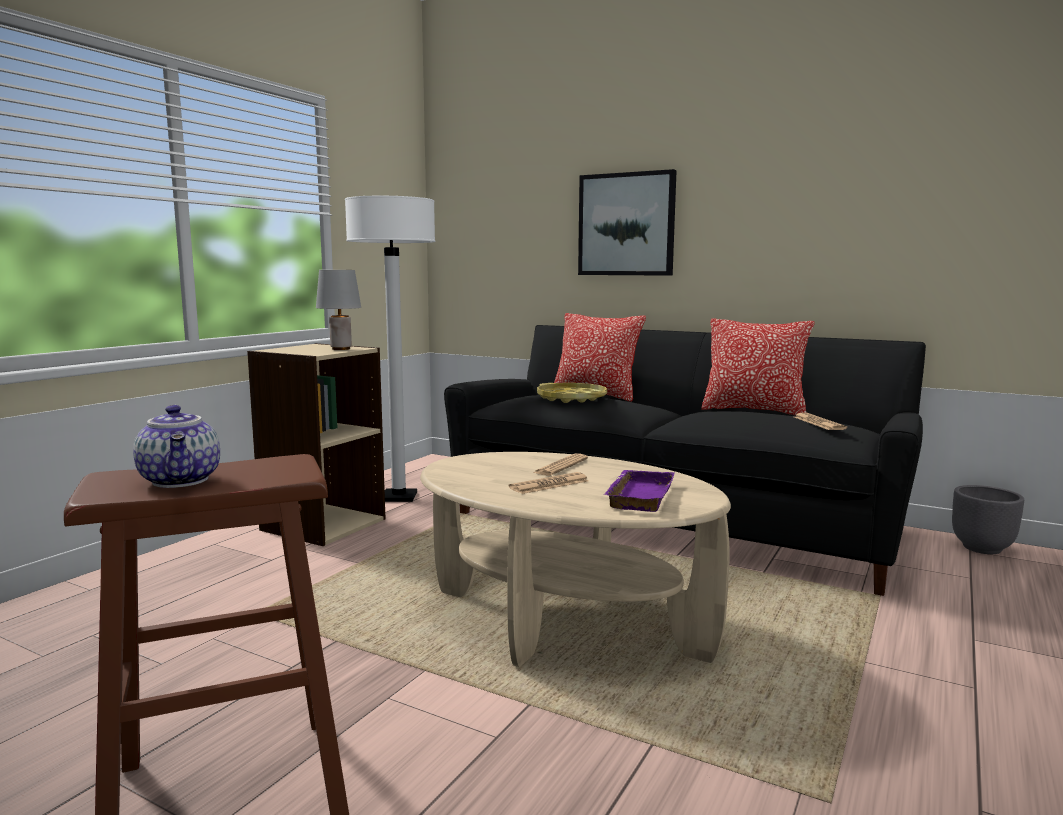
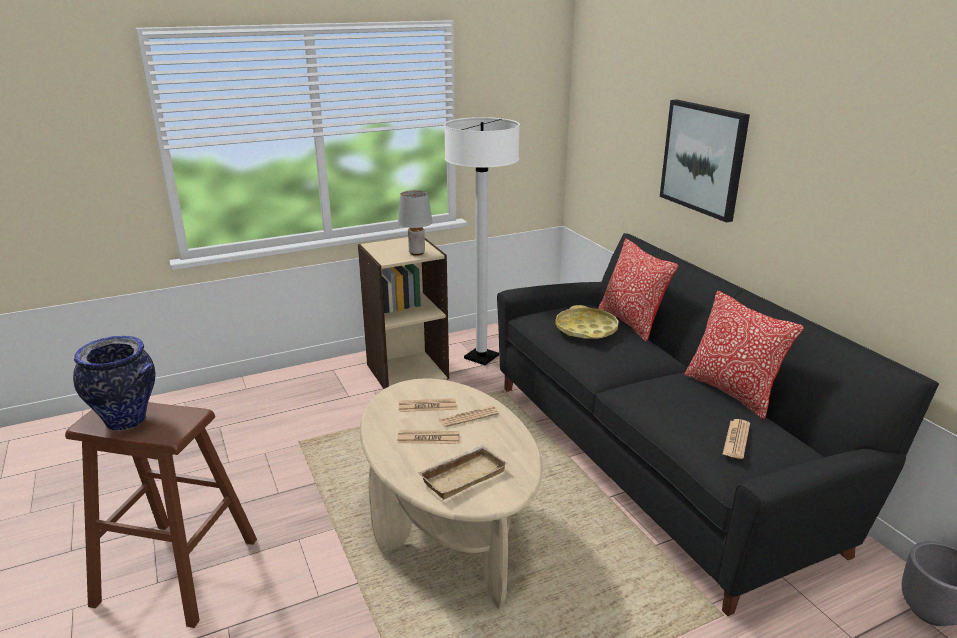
camera: 35 degrees right, 15 degrees up
teapot [133,405,220,488] -> vase [73,336,156,431]
purple tray [604,470,675,512] -> beige tray [418,445,508,499]
none -> newspaper [399,398,456,412]

